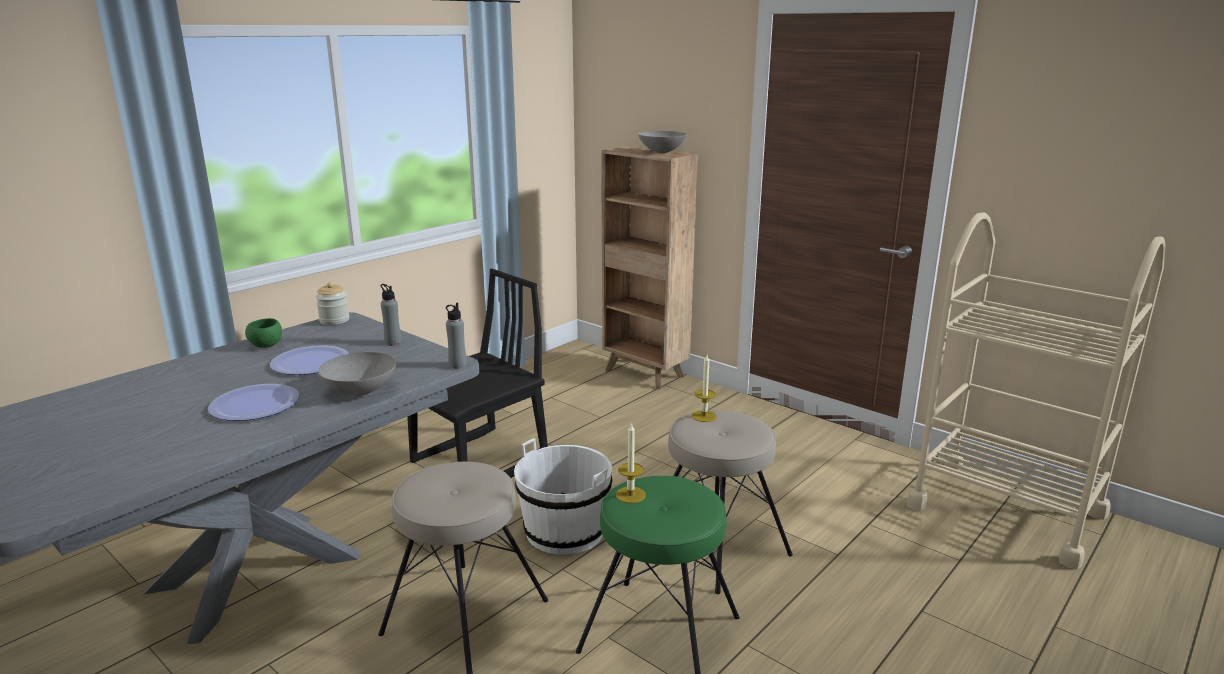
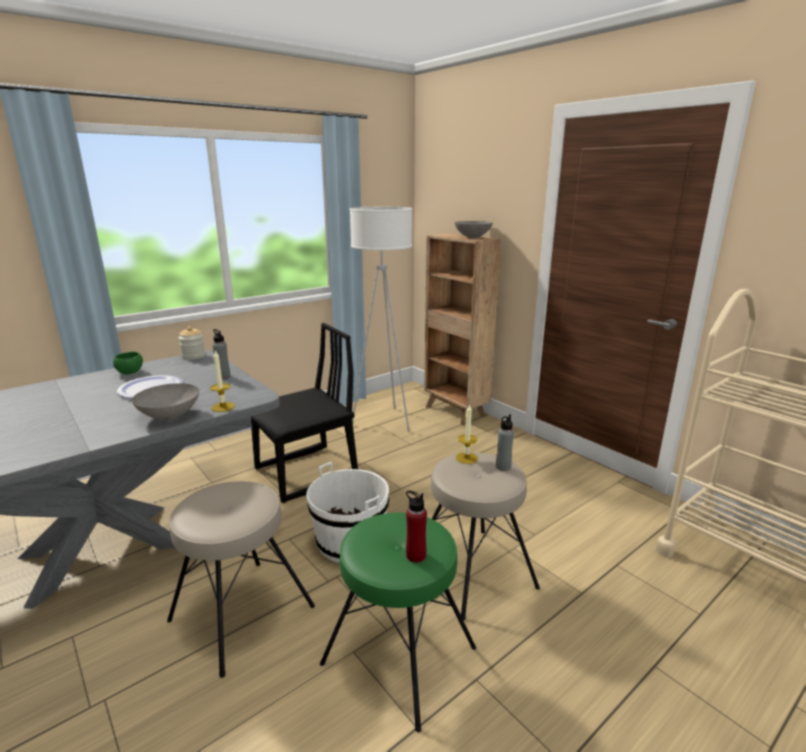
camera: 10 degrees right, 0 degrees up
plate [208,384,300,421] -> none
grey bottle [446,303,467,369] -> grey bottle moved to [496,414,514,471]
candle [616,422,646,503] -> candle moved to [210,350,235,412]
none -> white floor lamp [350,207,412,432]
none -> red bottle [406,491,427,563]

